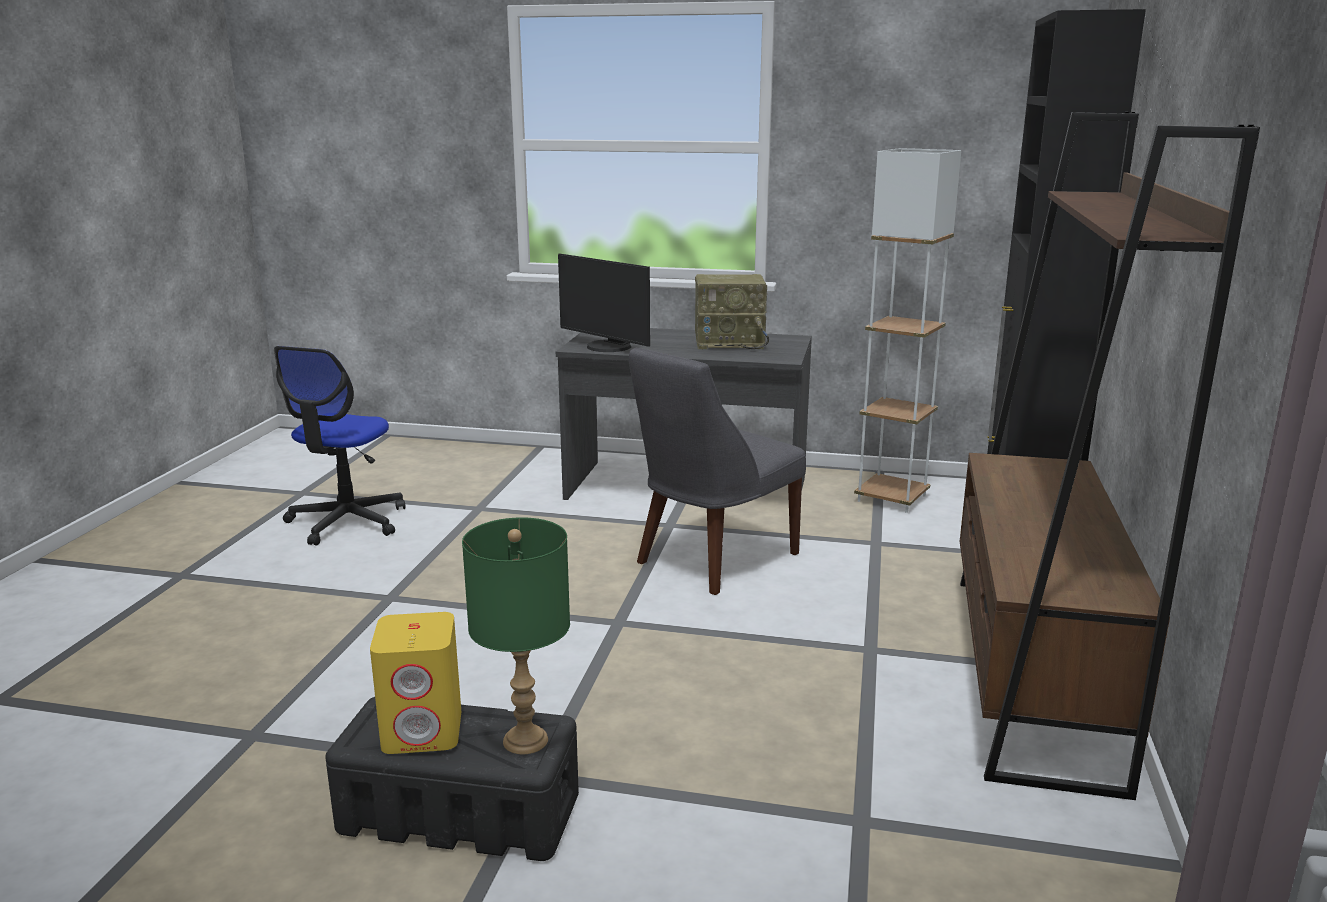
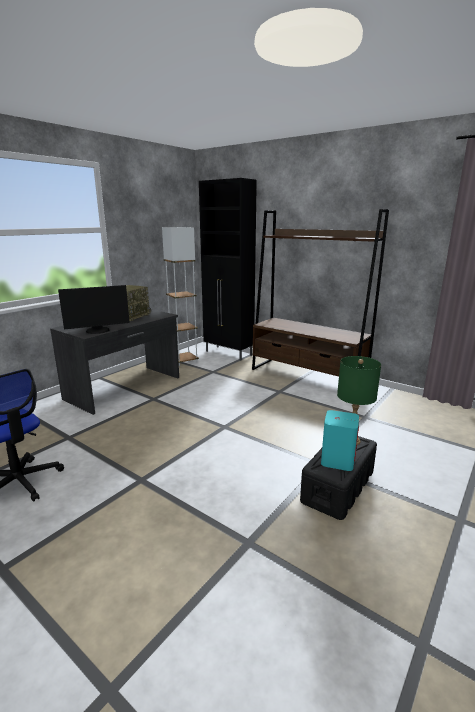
camera: 65 degrees left, 0 degrees up
yellow speaker [370,612,461,754] -> turquoise speaker [321,410,359,471]
grey chair [629,348,806,595] -> none

